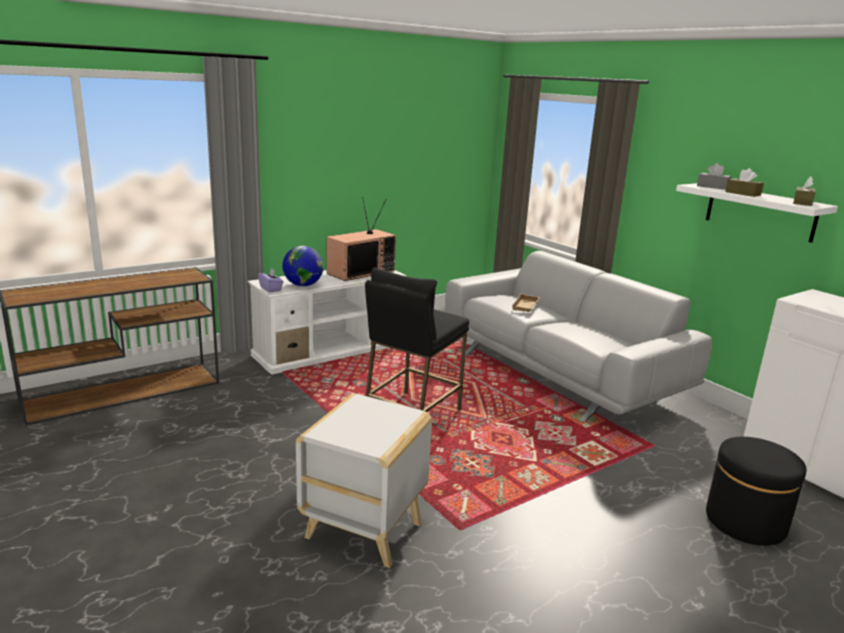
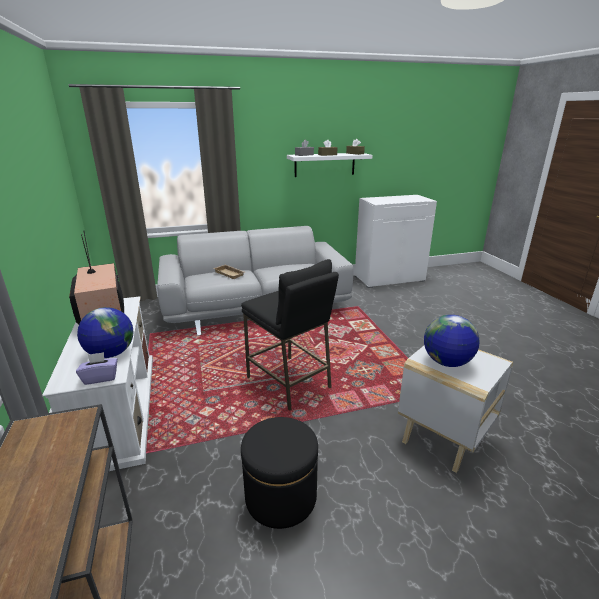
camera: 70 degrees left, 5 degrees up
black ottoman [706,437,806,546] -> black ottoman moved to [241,417,318,529]
none -> globe [424,315,480,367]

